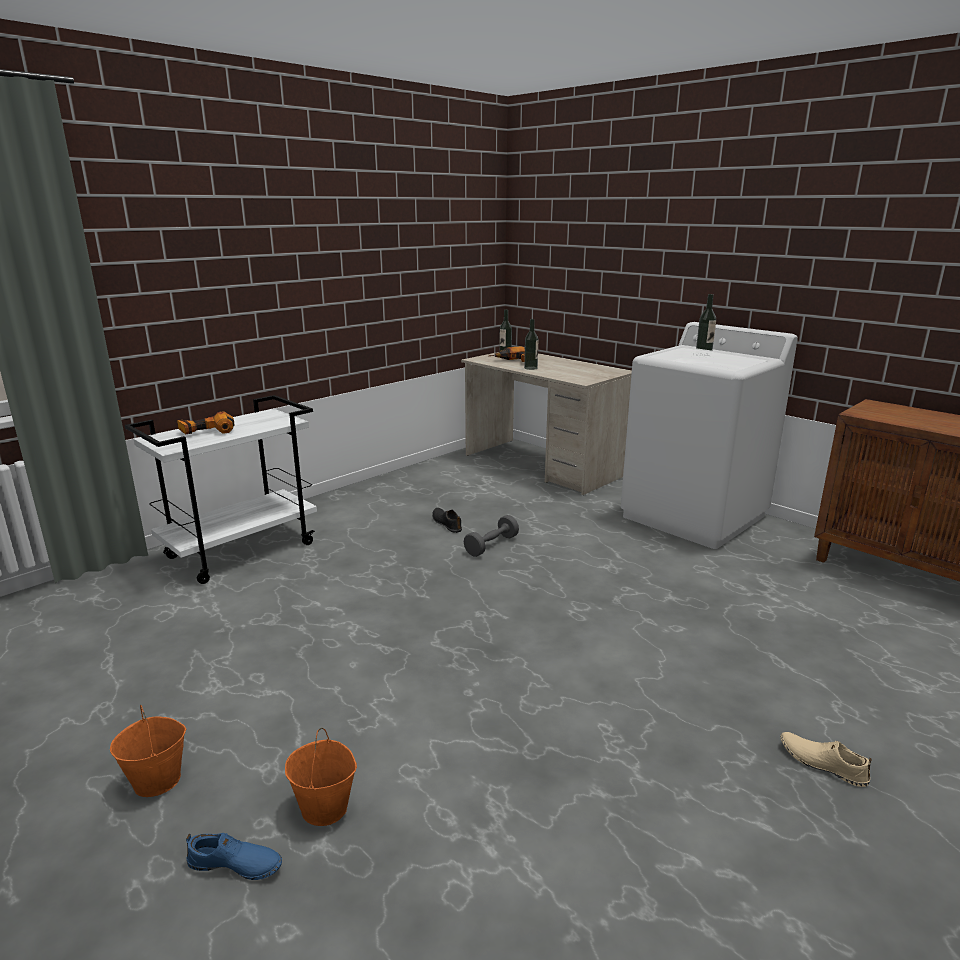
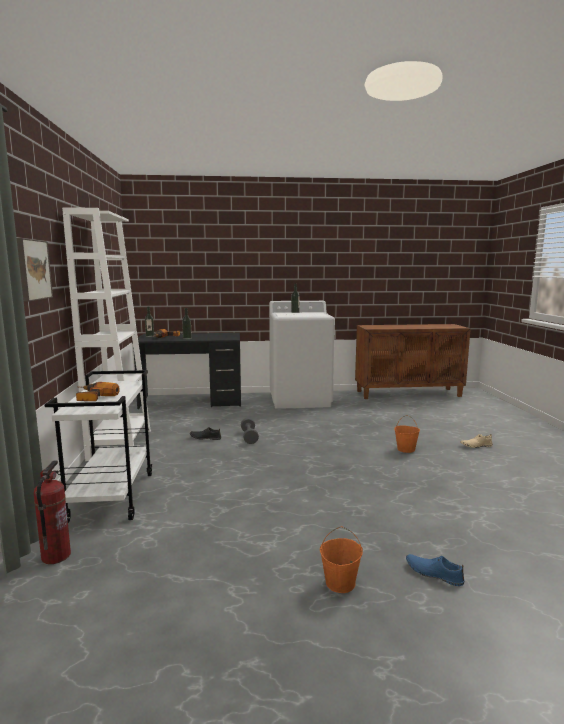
camera: 50 degrees left, 10 degrees down
blue shoe [186,833,282,880] -> blue shoe turned 105 degrees counterclockwise [406,554,464,586]
orange bucket [285,728,357,826] -> orange bucket moved to [394,415,420,453]
beige desk [461,352,632,495] -> black desk [132,333,241,409]
none -> picture [17,238,53,302]
none -> fire extinguisher [34,461,71,564]
none -> white bookcase [62,207,151,461]

